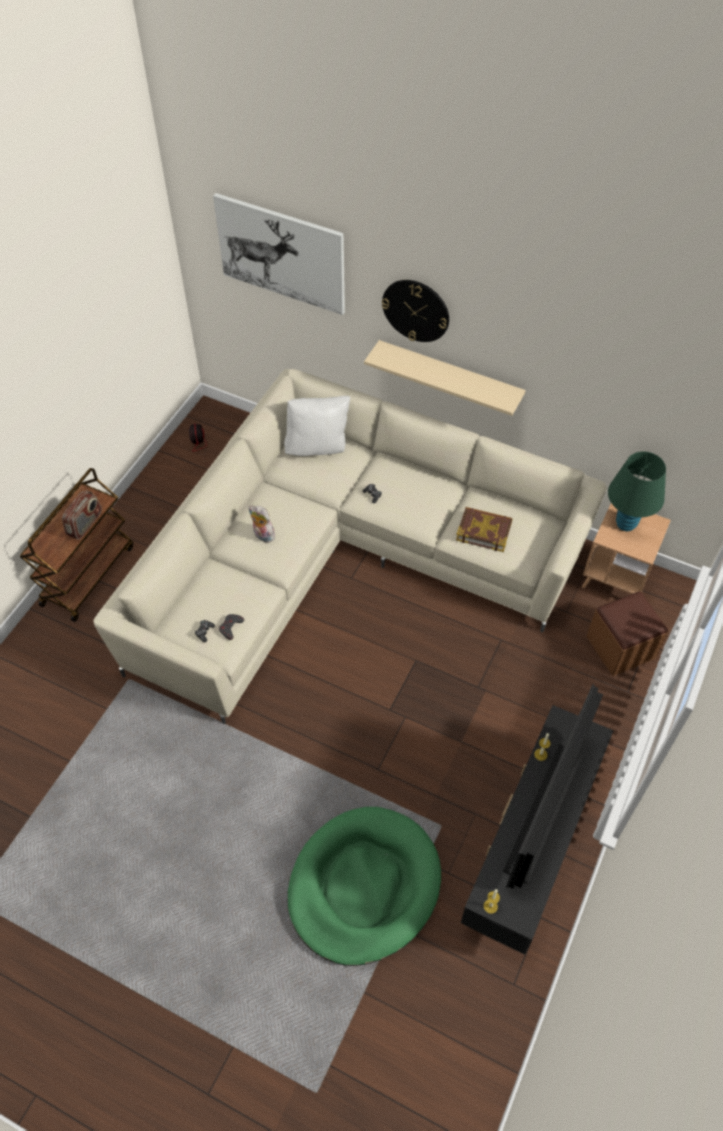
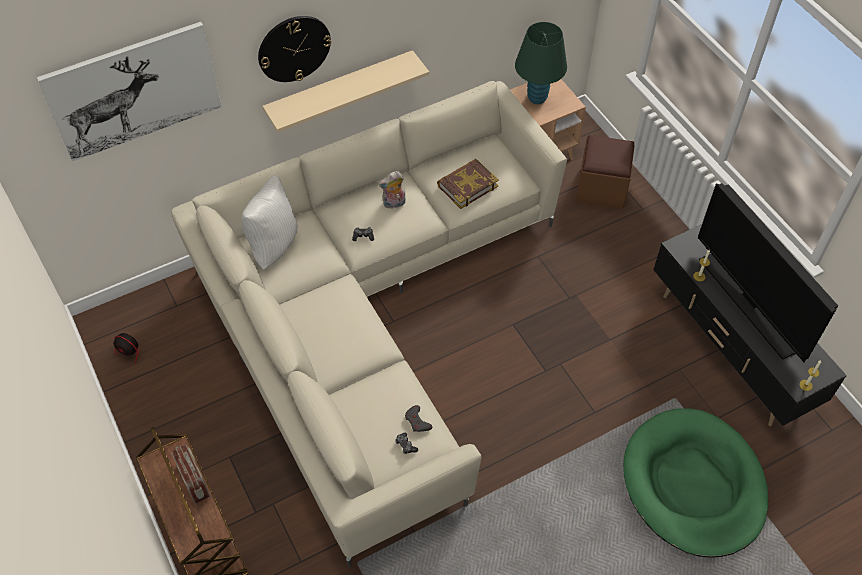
camera: 55 degrees left, 0 degrees up
plush toy [249,506,275,543] -> plush toy moved to [378,171,406,209]

